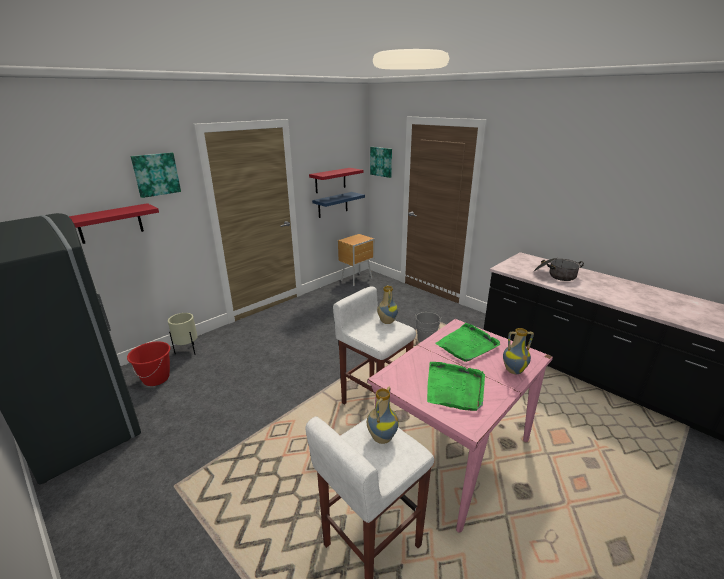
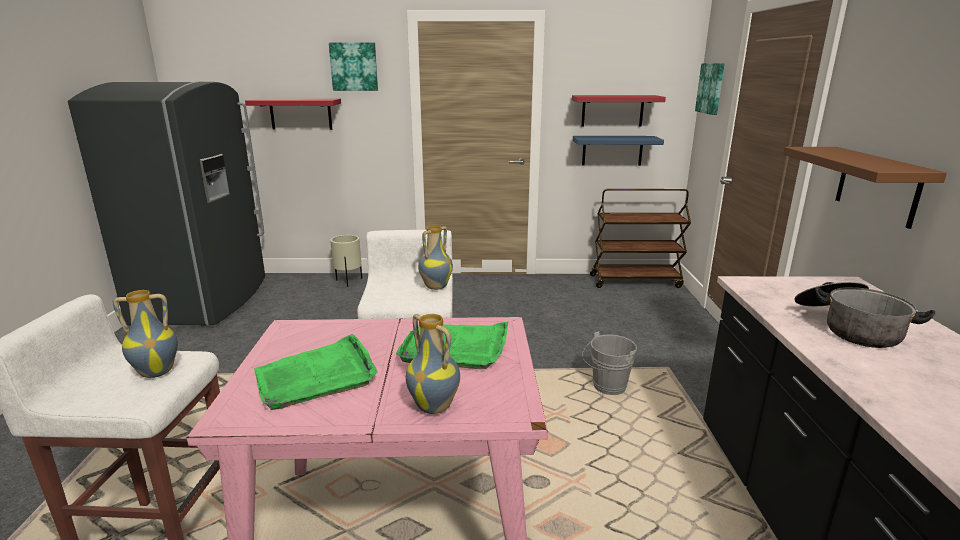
camera: 45 degrees right, 5 degrees down
red bucket [127,342,170,386] -> none
brown nightstand [338,234,374,286] -> brown cart [590,189,691,288]
none -> brown shelf [783,147,947,229]

